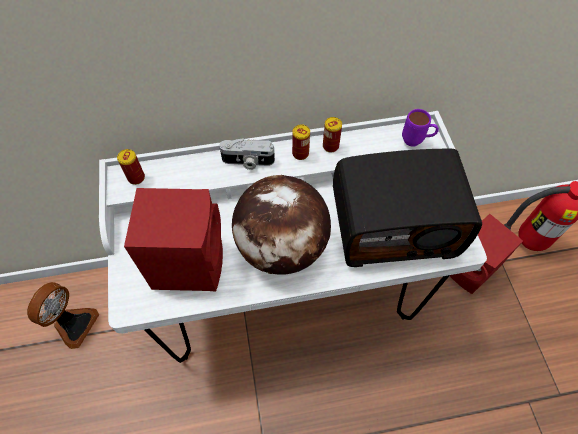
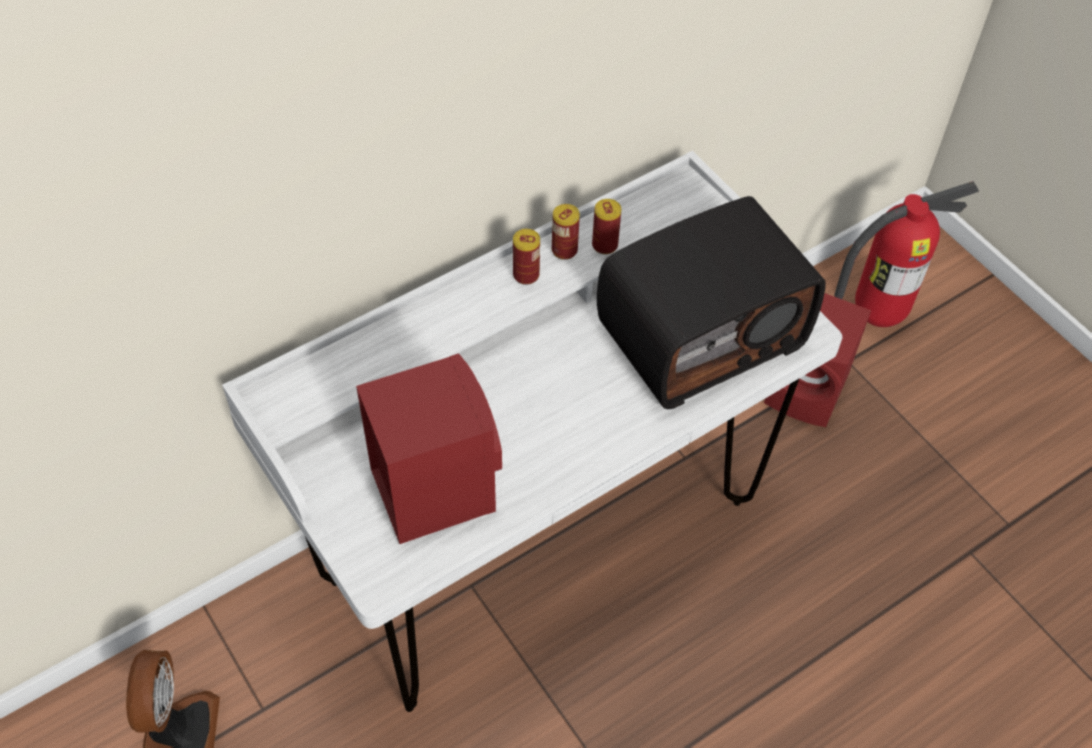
camera: 25 degrees left, 5 degrees down
can [117,149,145,185] -> can moved to [592,199,621,254]
camera [219,138,275,170] -> none
globe [232,175,331,275] -> none
purple mug [402,109,439,146] -> none

